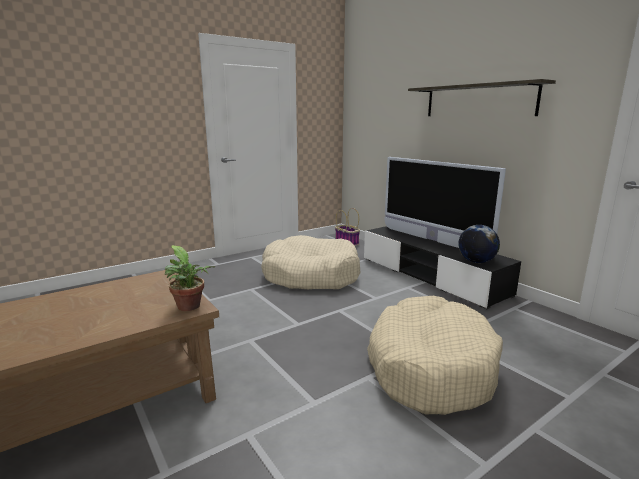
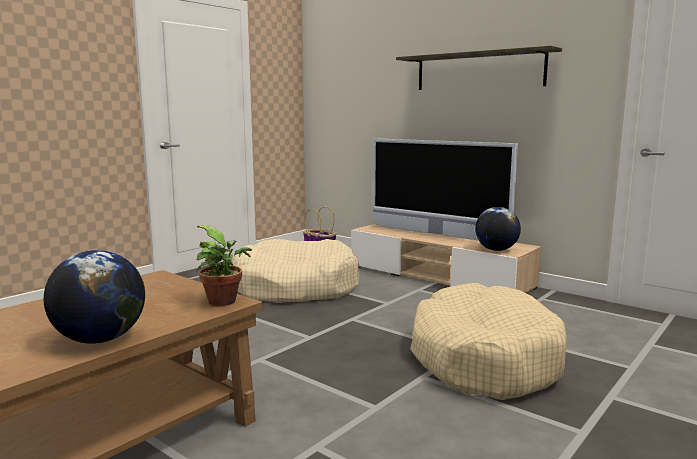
camera: 15 degrees left, 5 degrees down
black tv stand [364,226,521,309] -> beige tv stand [351,224,541,293]
none -> globe [43,250,145,344]

